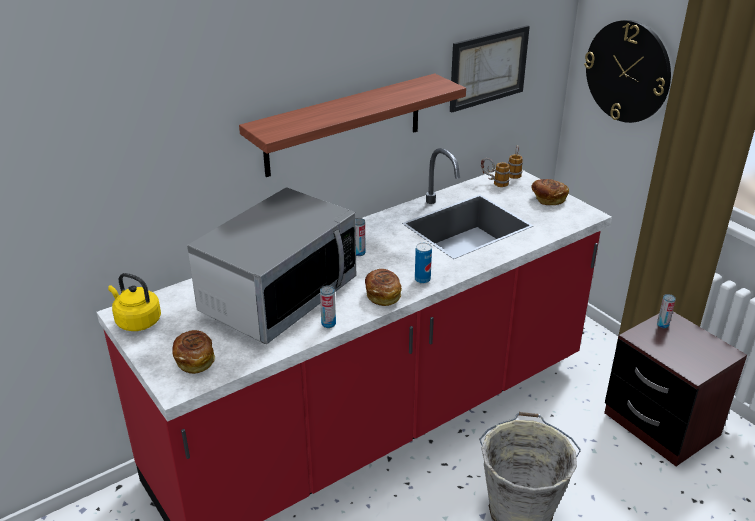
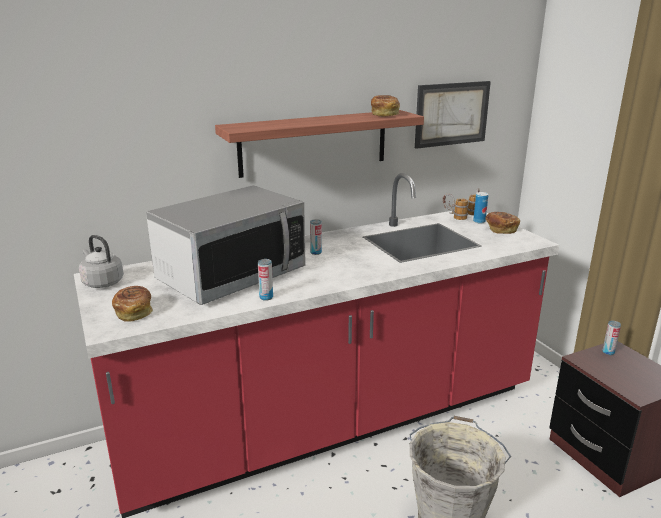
camera: 10 degrees right, 10 degrees down
yellow kettle [108,273,161,331] -> grey kettle [79,235,124,288]
bread [365,269,402,306] -> bread moved to [371,95,400,117]
can [415,243,432,284] -> can moved to [473,192,488,224]
wall clock [584,20,671,123] -> none

